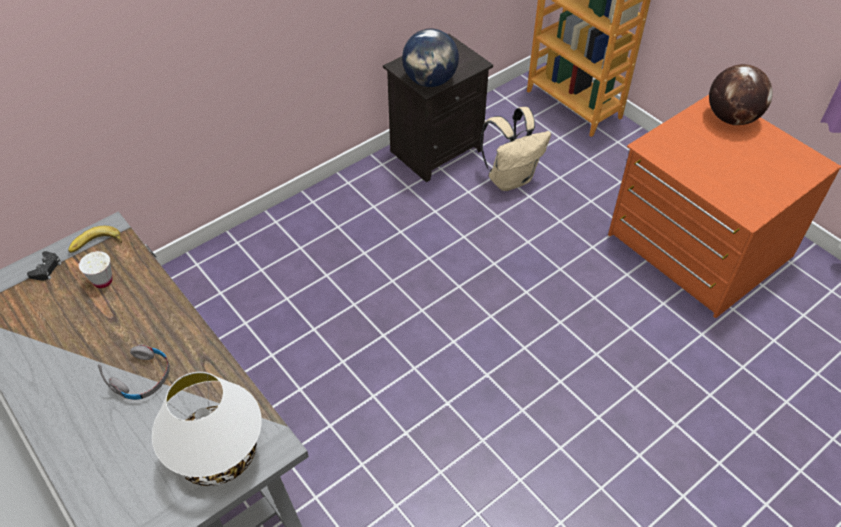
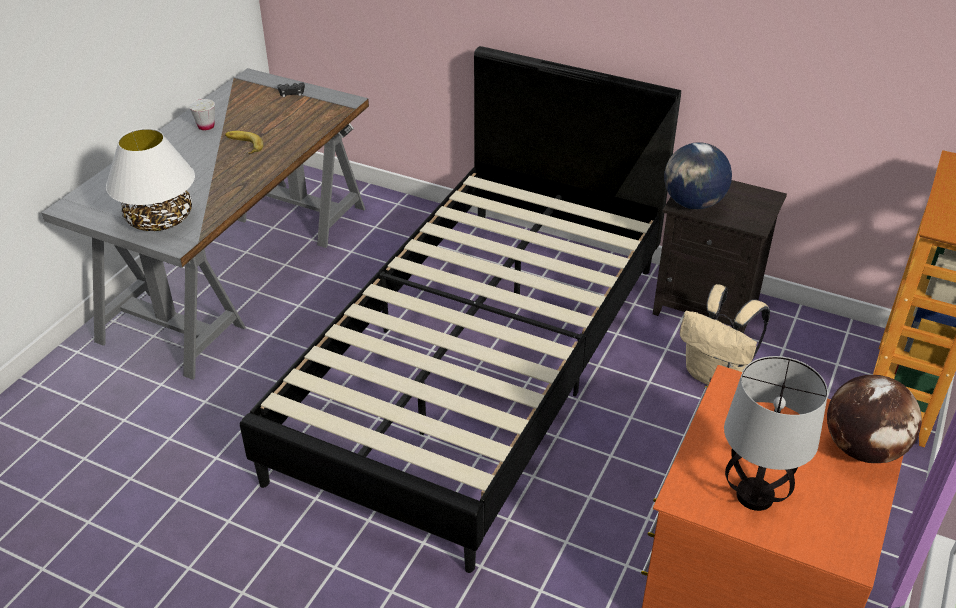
camera: 65 degrees right, 10 degrees down
banana [68,226,122,253] -> banana moved to [225,131,264,154]
white cup [79,251,112,288] -> white cup moved to [189,99,215,130]
grey headphones [98,344,170,400] -> none
none -> black bed [240,46,681,573]
none -> table lamp [724,356,828,511]

